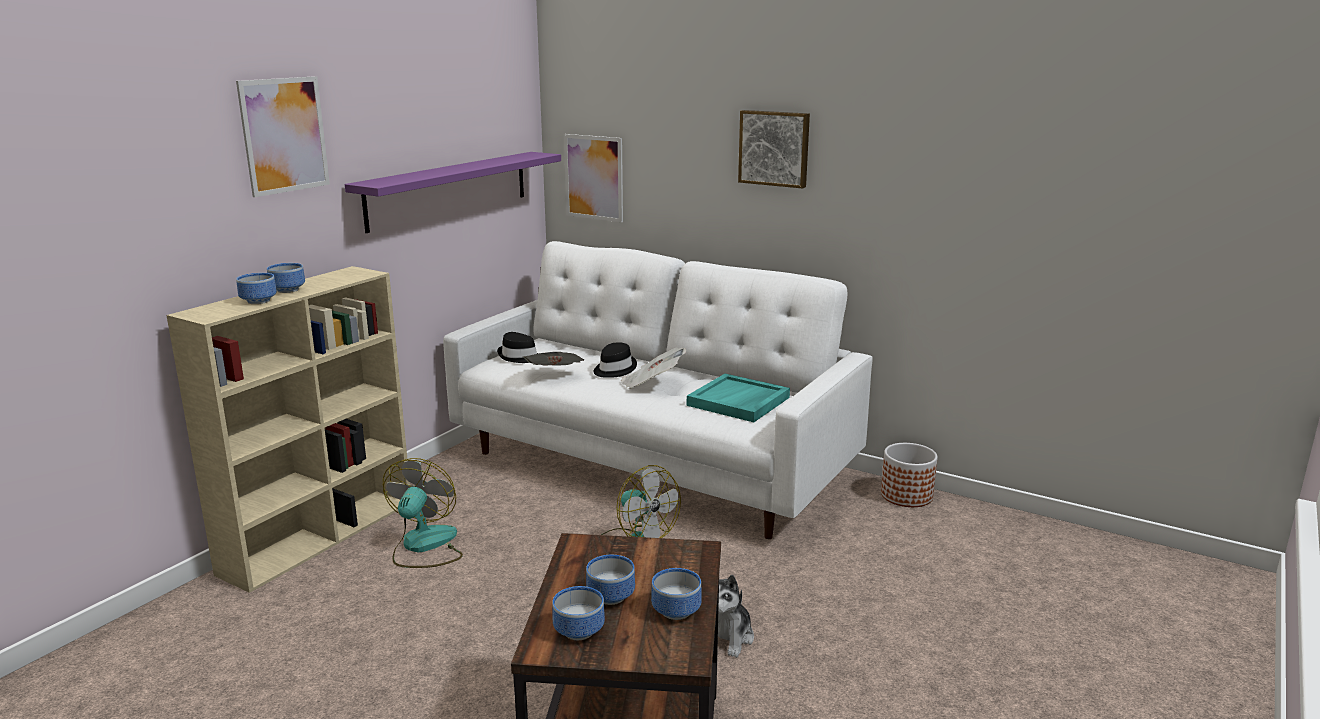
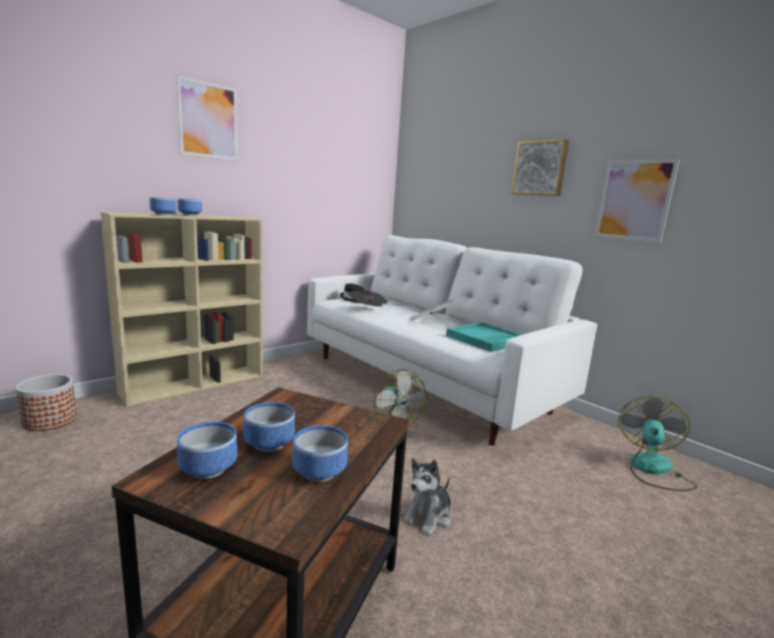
camera: 15 degrees right, 5 degrees down
purple shelf [345,152,561,233] -> none
fan [383,458,463,568] -> fan moved to [618,396,697,491]
picture [564,134,623,222] -> picture moved to [595,159,680,243]
black hat [594,342,637,378] -> none
planter [881,443,938,507] -> planter moved to [16,374,77,431]

